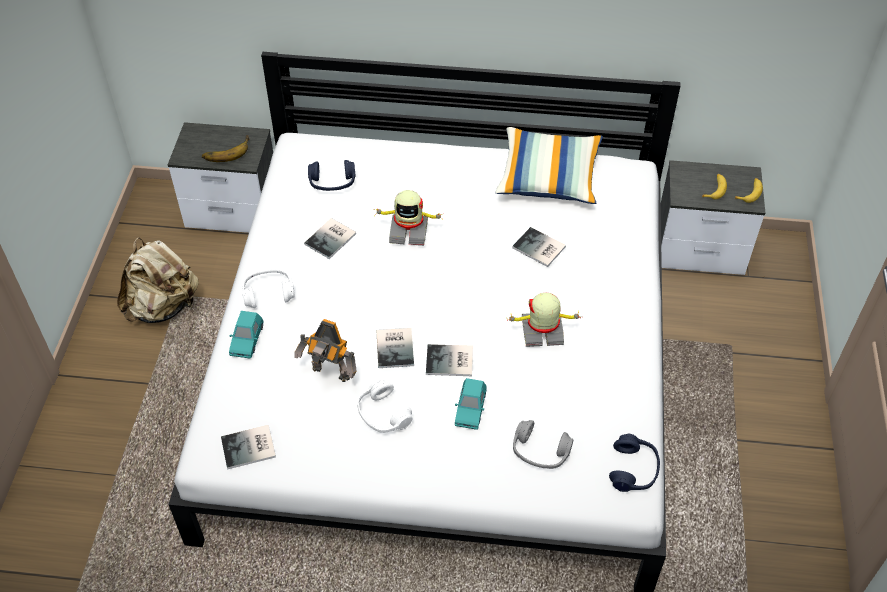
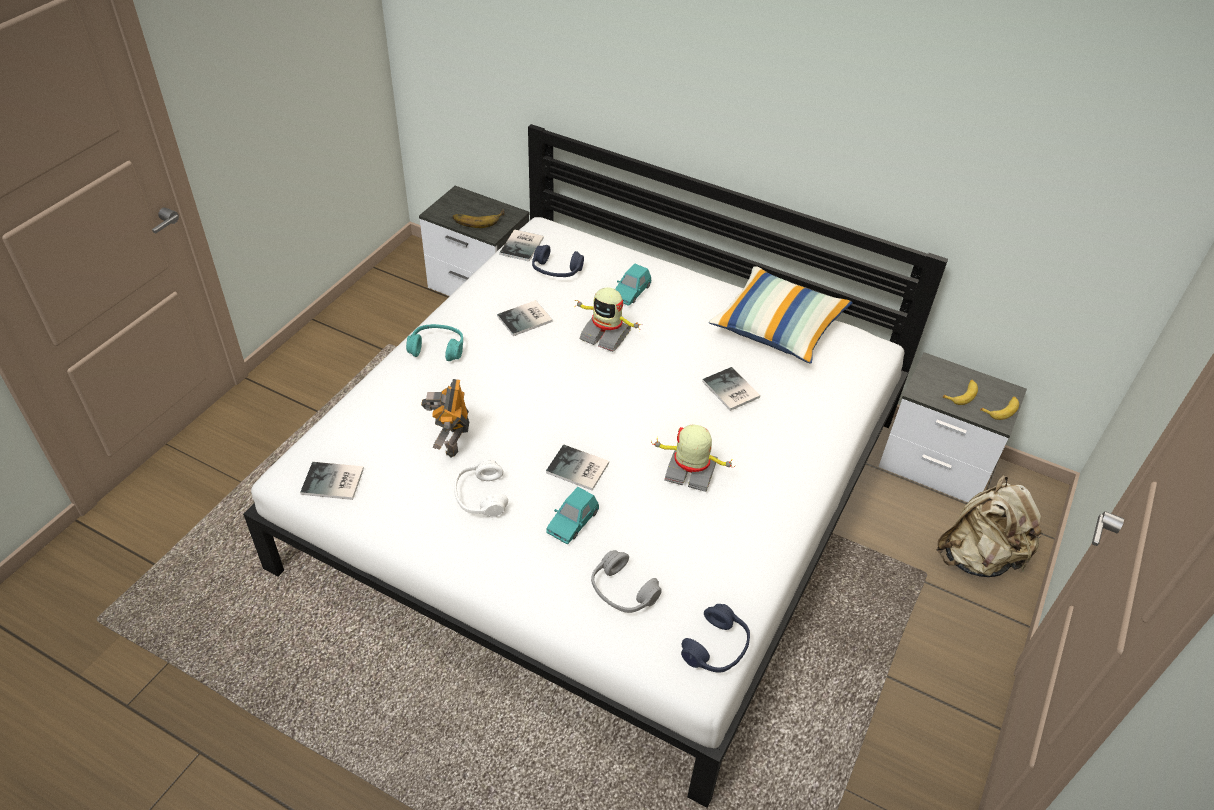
camera: 20 degrees right, 5 degrees down
beige backpack [117,237,199,323] -> beige backpack moved to [937,475,1044,577]
turquoise toy car [229,311,264,358] -> turquoise toy car moved to [615,263,651,306]
white headphones [242,269,295,308] -> turquoise headphones [406,324,463,361]
toy robot [294,319,357,382] -> toy robot turned 45 degrees clockwise [421,379,469,458]
book [377,328,414,368] -> book moved to [499,229,544,261]

